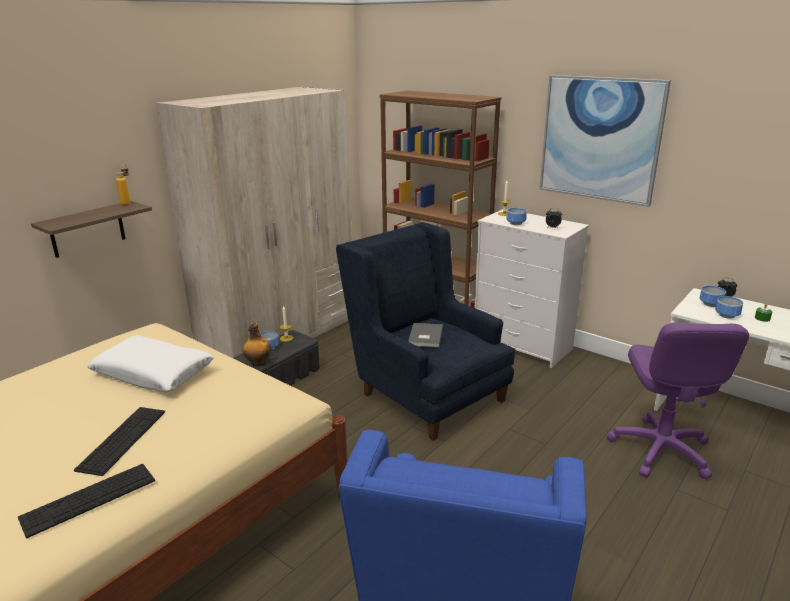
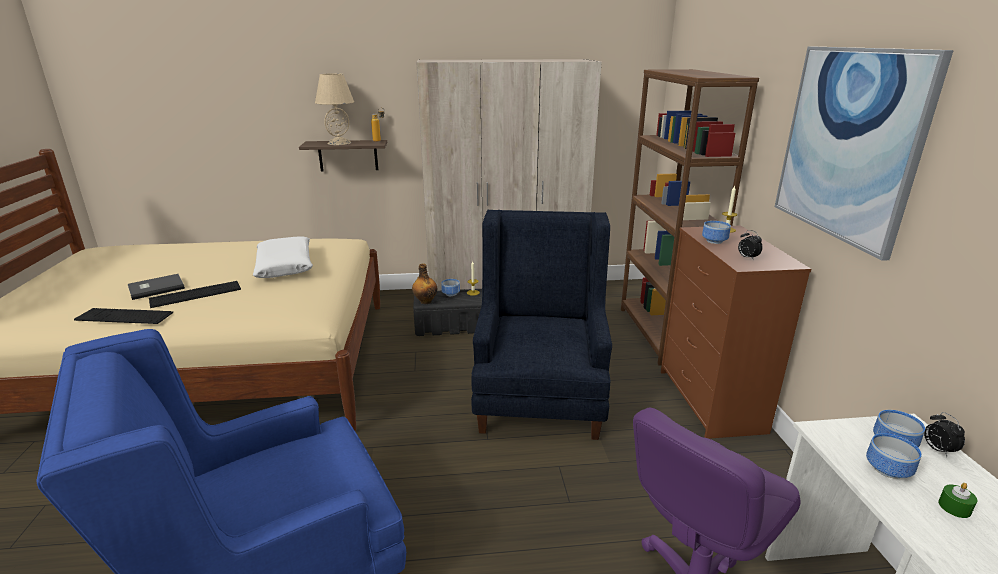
camera: 45 degrees right, 0 degrees up
grey book [408,323,443,348] -> grey book moved to [128,274,185,300]
white dresser [475,209,589,368] -> brown dresser [661,225,811,439]
none -> beige table lamp [315,73,354,145]

